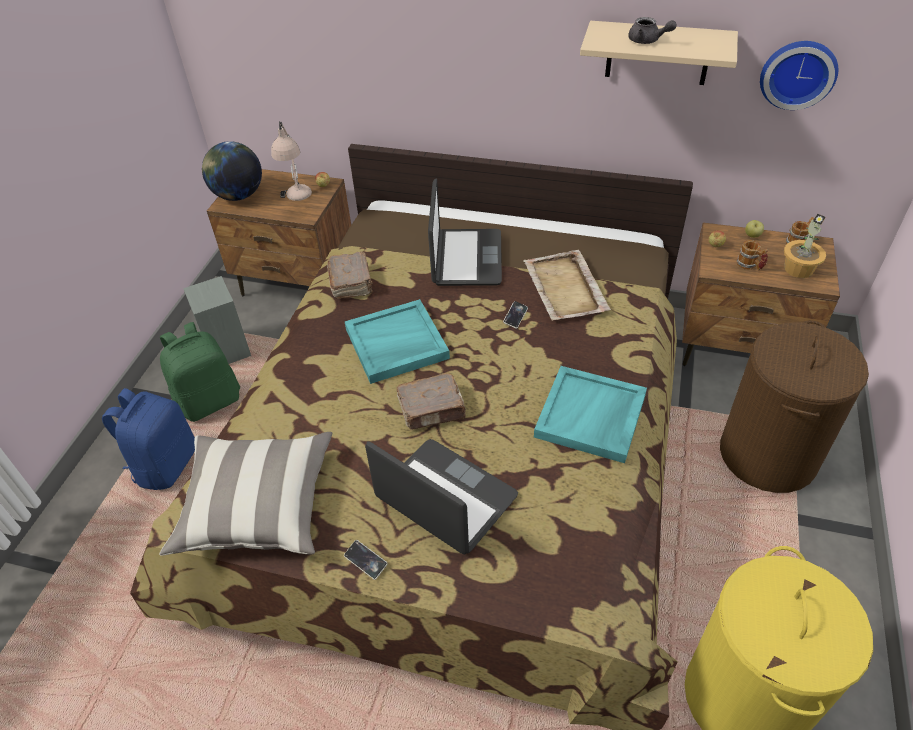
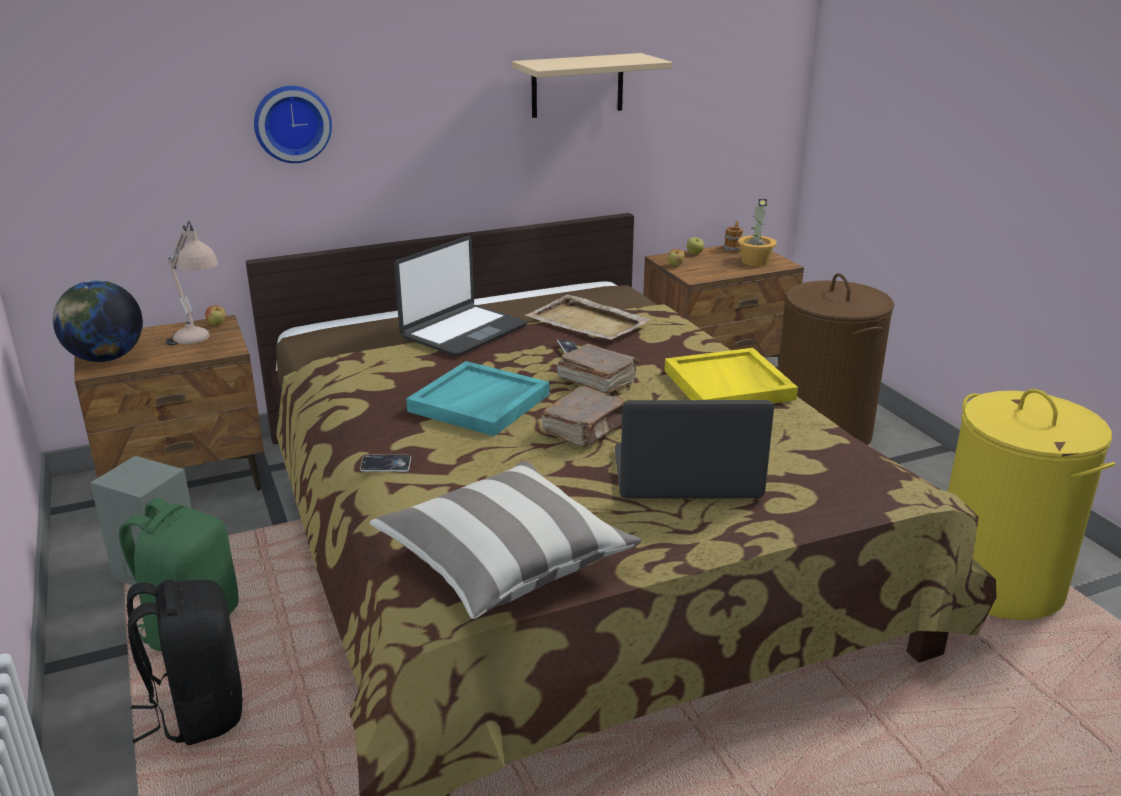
camera: 40 degrees left, 20 degrees down
blue backpack [102,388,195,490] -> black backpack [127,580,243,745]
brown book [327,251,373,299] -> brown book moved to [557,344,639,394]
phone [344,540,388,580] -> phone moved to [360,455,411,472]
laptop [428,178,502,286] -> laptop turned 75 degrees clockwise [394,236,527,356]
turquoise tray [534,366,647,463] -> yellow tray [664,348,798,403]
grey teapot [628,17,677,44] -> none
mug [737,240,768,270] -> none
wall clock [760,41,838,110] -> wall clock moved to [254,86,332,163]

